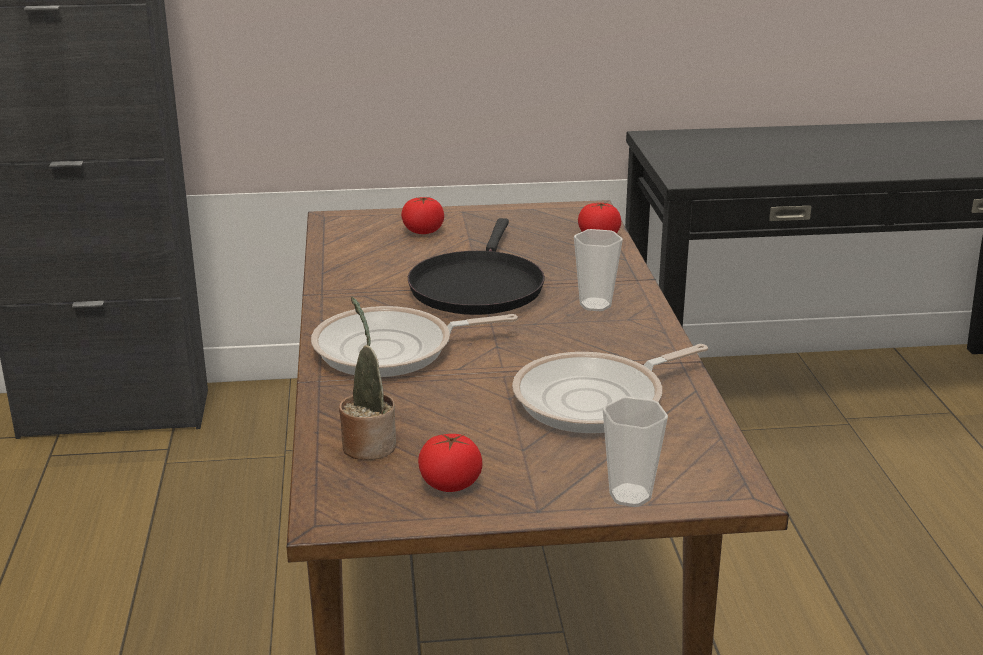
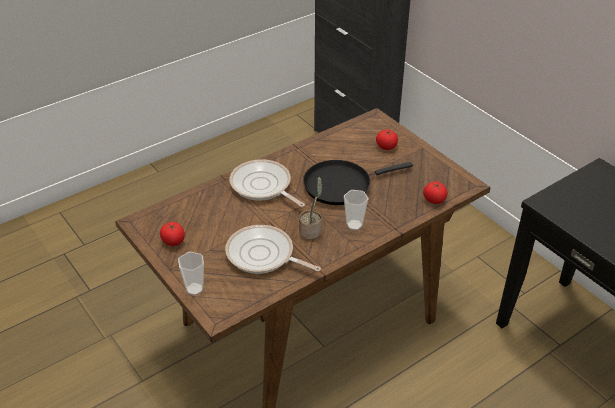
camera: 60 degrees right, 15 degrees up
potted plant [339,297,396,460] -> potted plant moved to [299,177,322,239]

